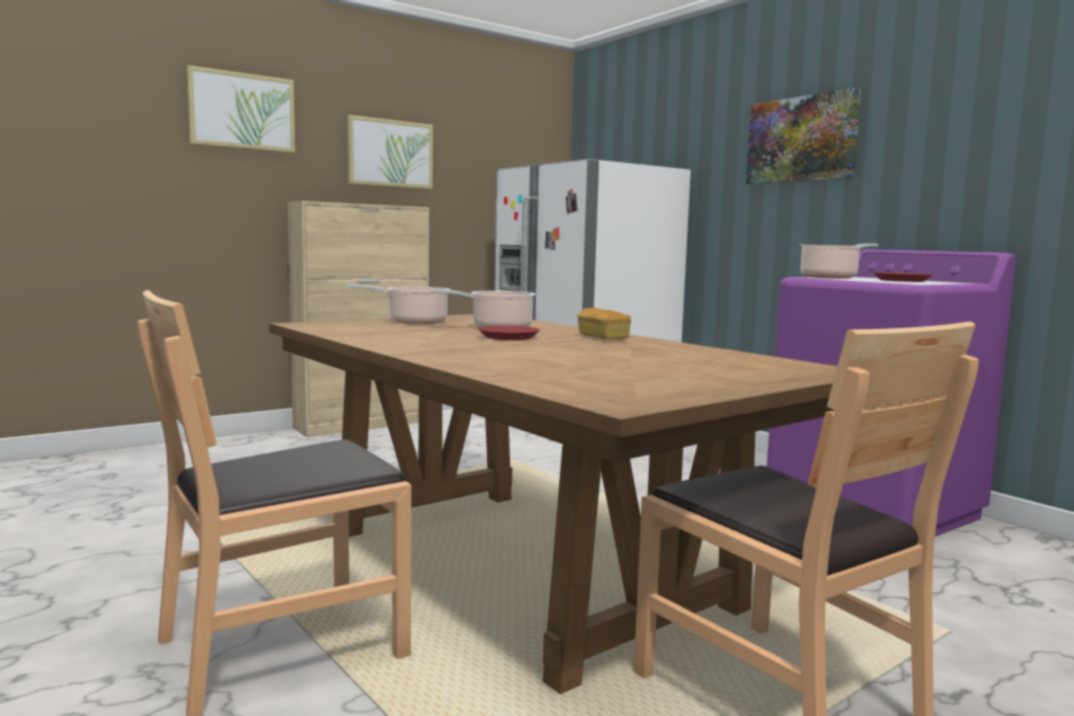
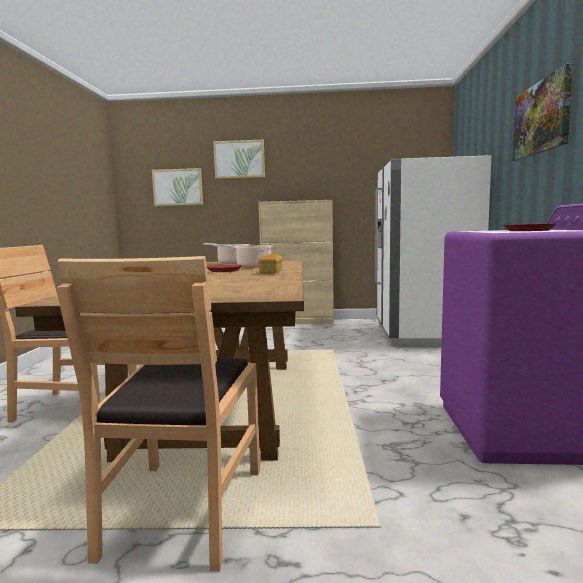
camera: 40 degrees right, 0 degrees up
picture [347,115,433,189] -> picture moved to [152,168,203,206]
cooking pot [800,244,878,279] -> none

